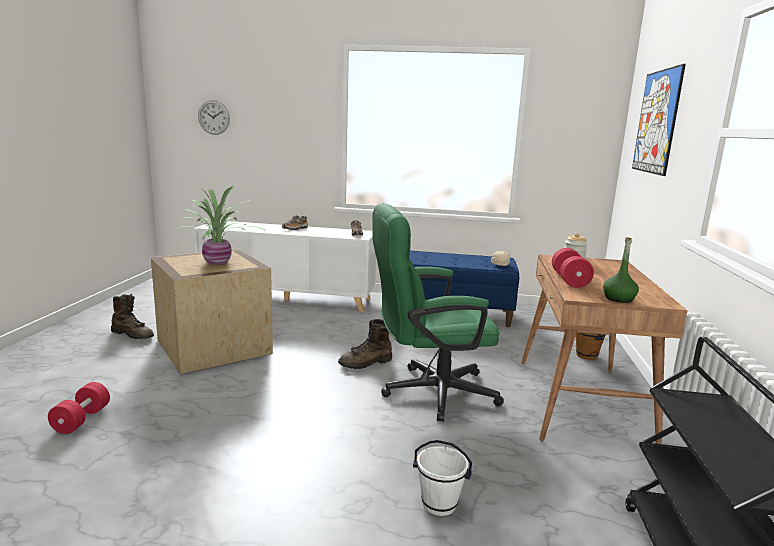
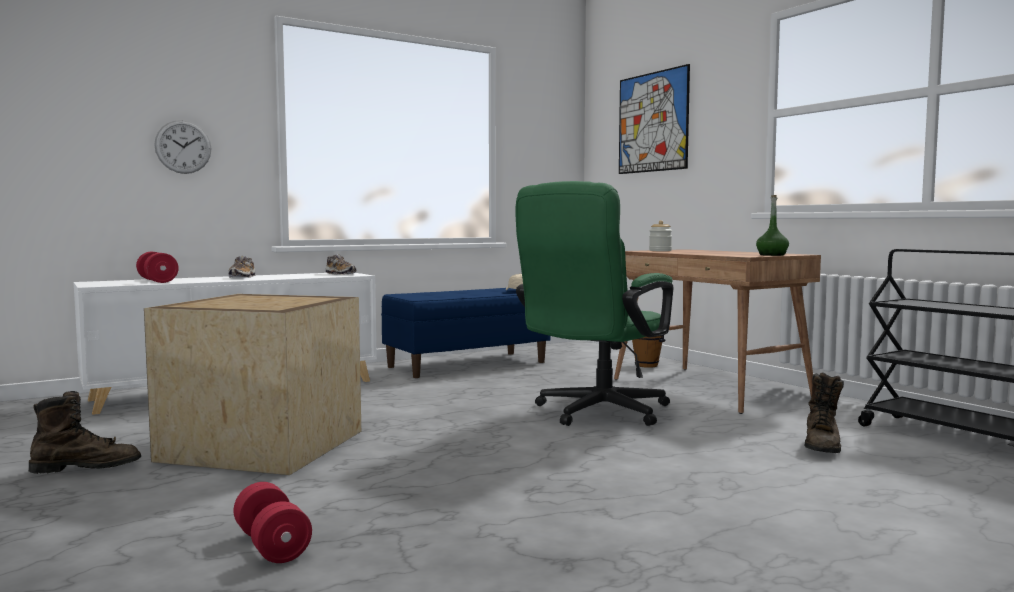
camera: 40 degrees left, 10 degrees down
potted plant [175,185,267,265] -> none
wall clock [198,100,230,135] -> wall clock moved to [154,120,211,174]
brown boot [338,319,392,369] -> brown boot moved to [805,372,844,453]
white bucket [413,440,472,516] -> none
red dumbbell [552,248,594,288] -> red dumbbell moved to [136,252,179,283]

